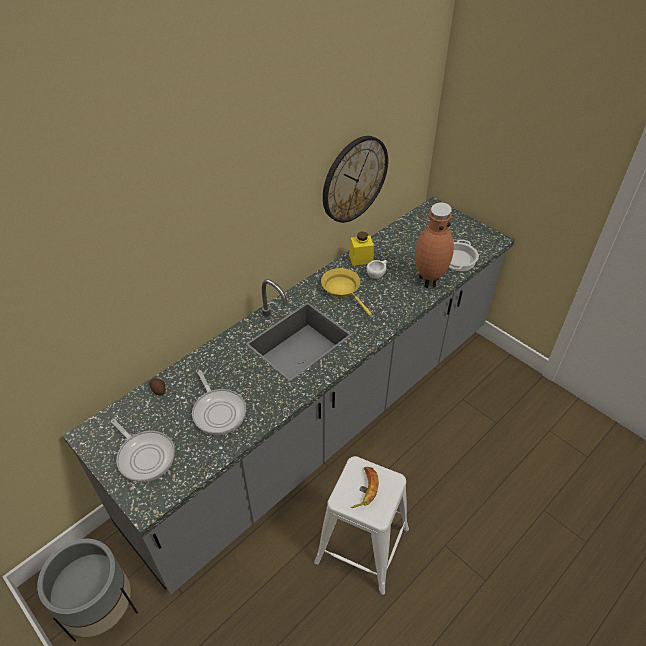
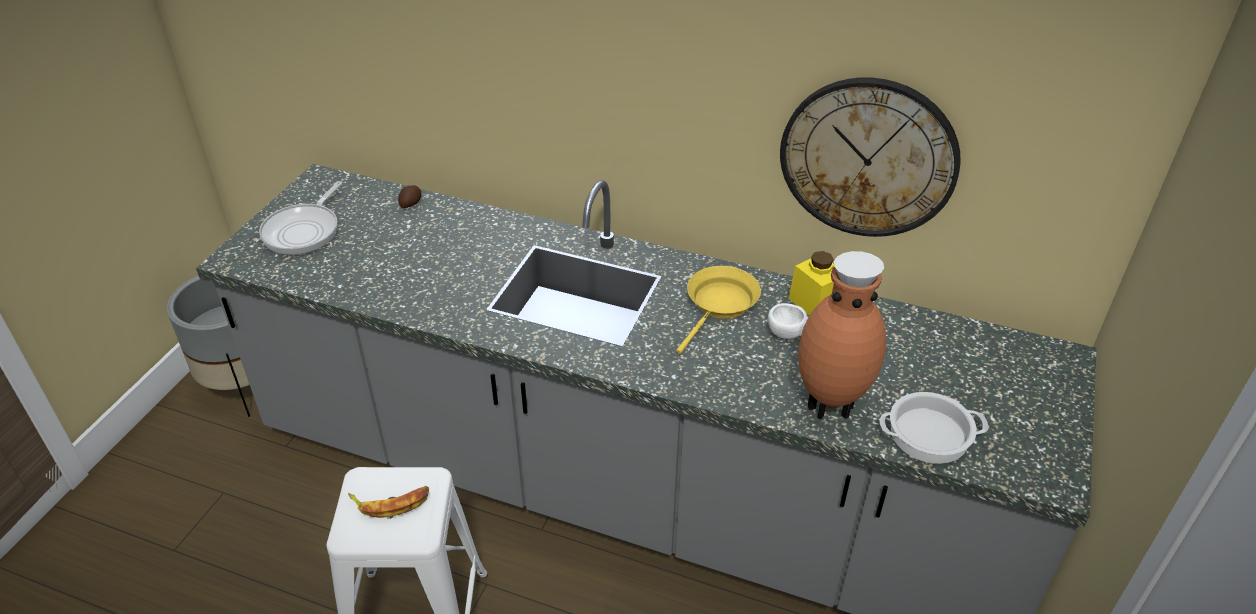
camera: 65 degrees right, 5 degrees down
frying pan [192,371,246,435] -> none

